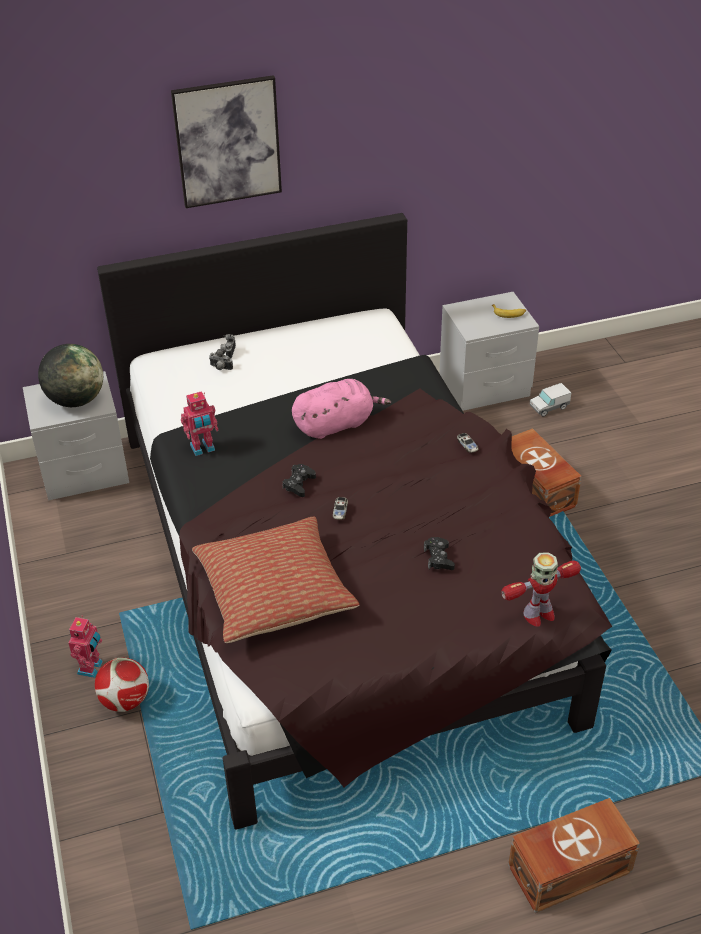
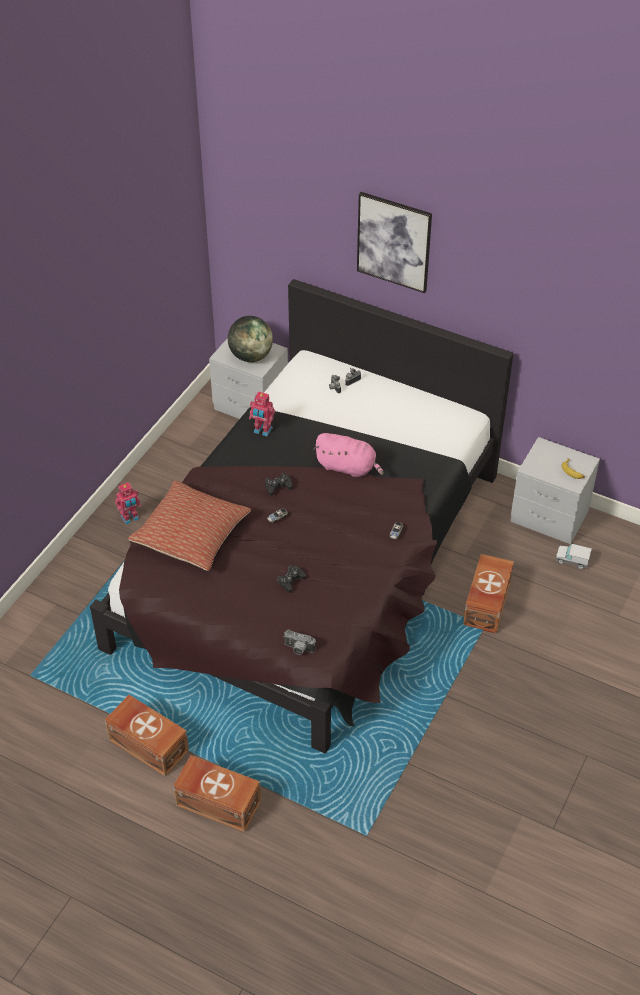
camera: 45 degrees right, 5 degrees up
football [95,658,149,712] -> none
toy robot [501,552,581,627] -> camera [283,630,316,655]
none -> brown storage box [105,695,189,777]

